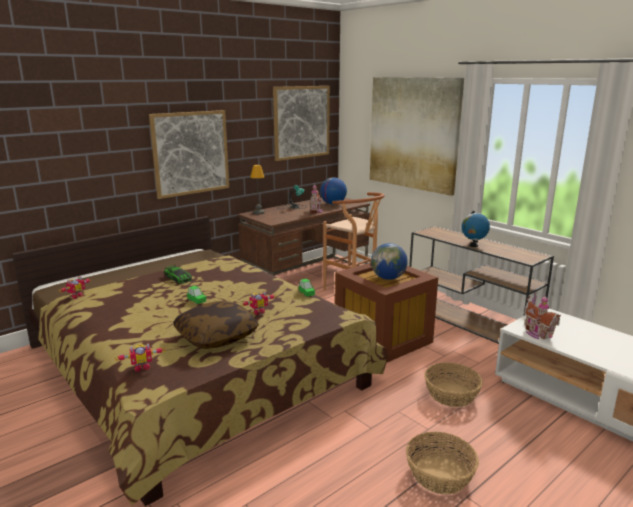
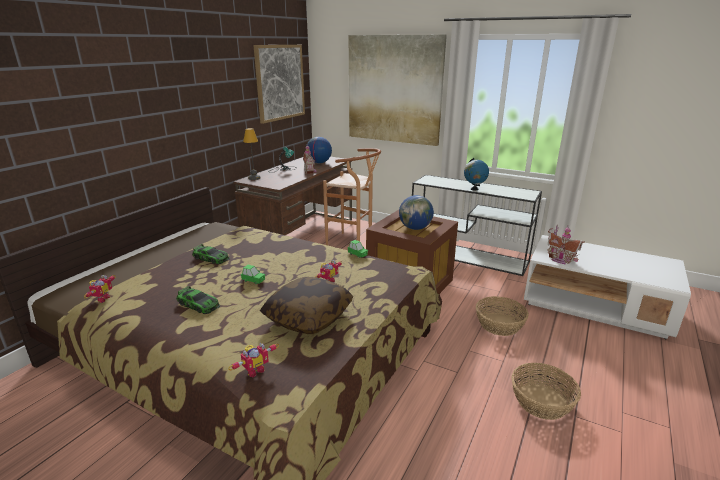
camera: 20 degrees left, 5 degrees up
picture [149,110,229,199] -> none
brown console table [409,226,554,344] -> white console table [412,175,542,276]
none -> toy car [176,286,220,314]

